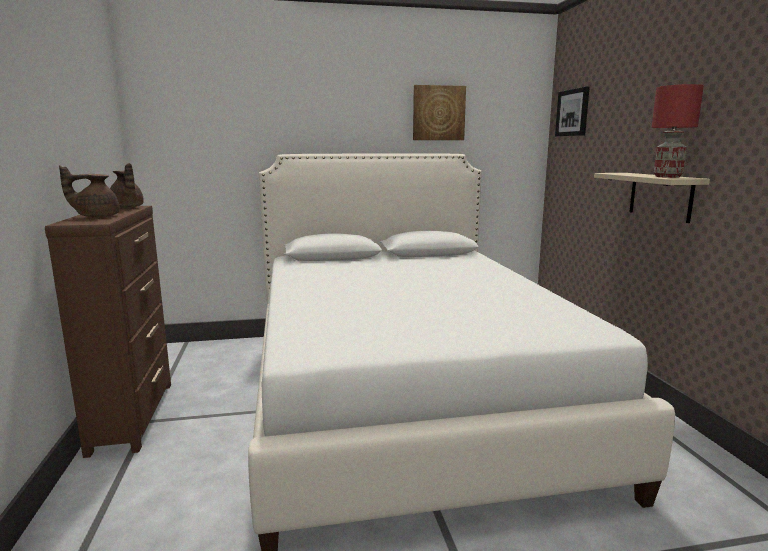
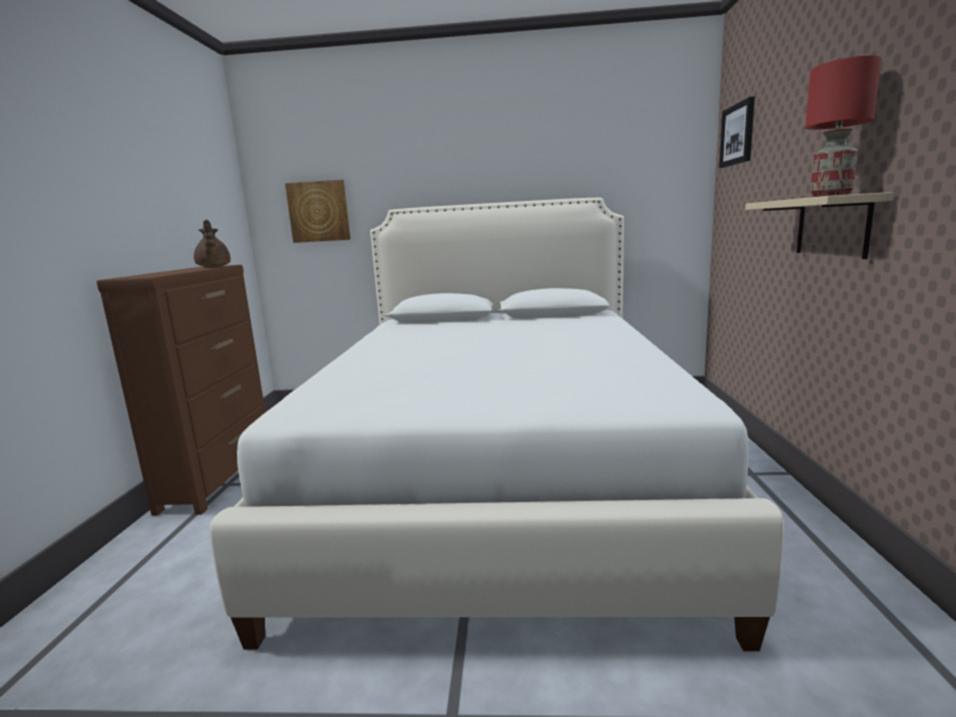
camera: 15 degrees right, 0 degrees up
brown teapot [59,165,120,217] -> none
picture [413,85,466,140] -> picture moved to [285,180,351,243]

